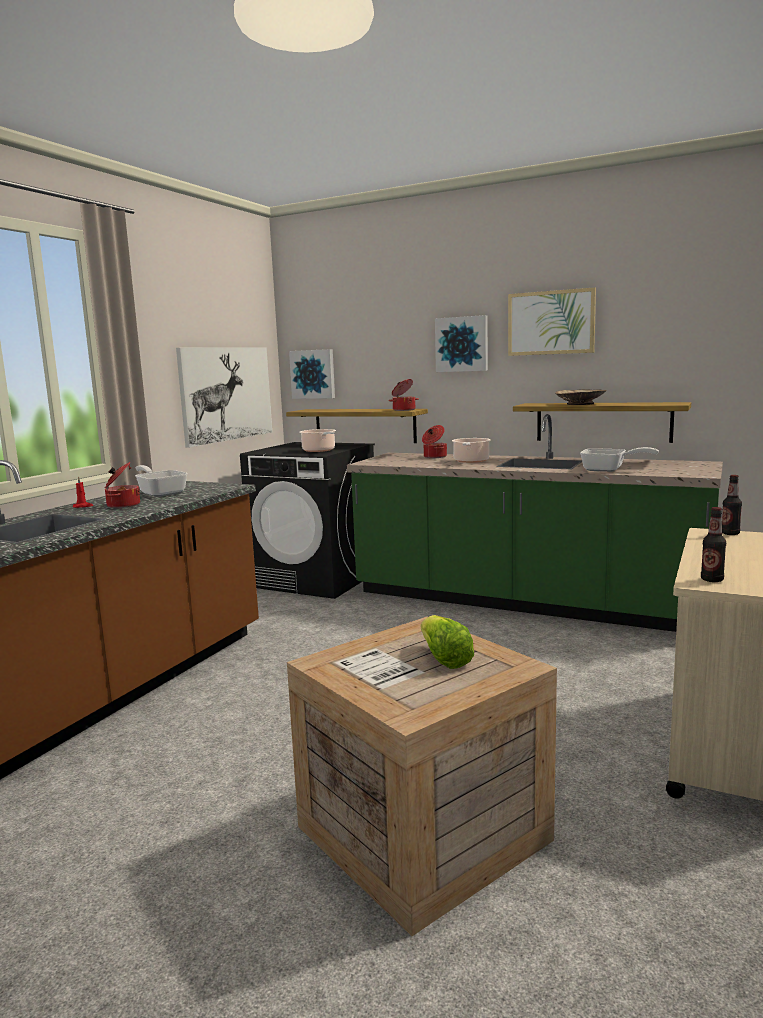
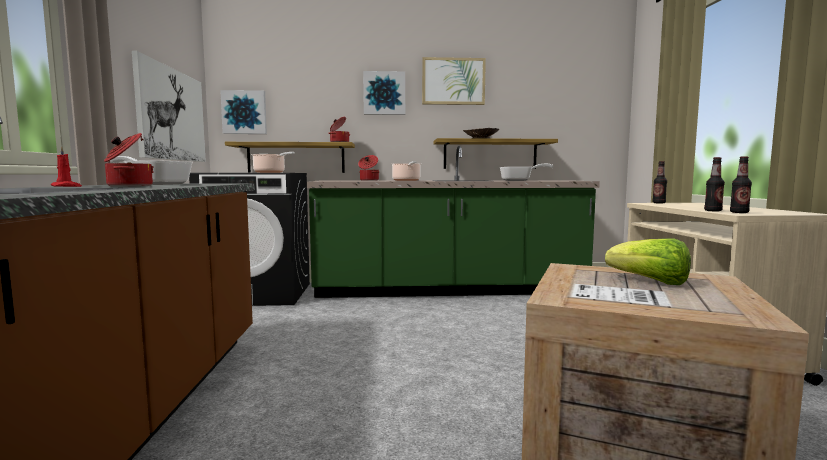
camera: 30 degrees left, 5 degrees down
none -> bottle [704,157,725,211]

